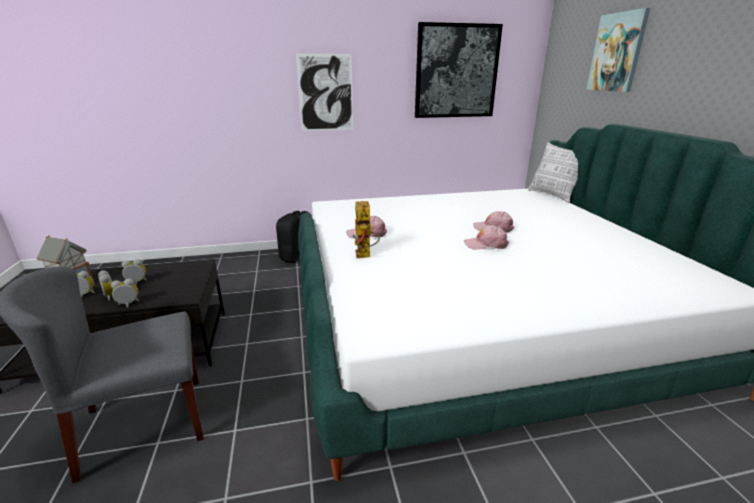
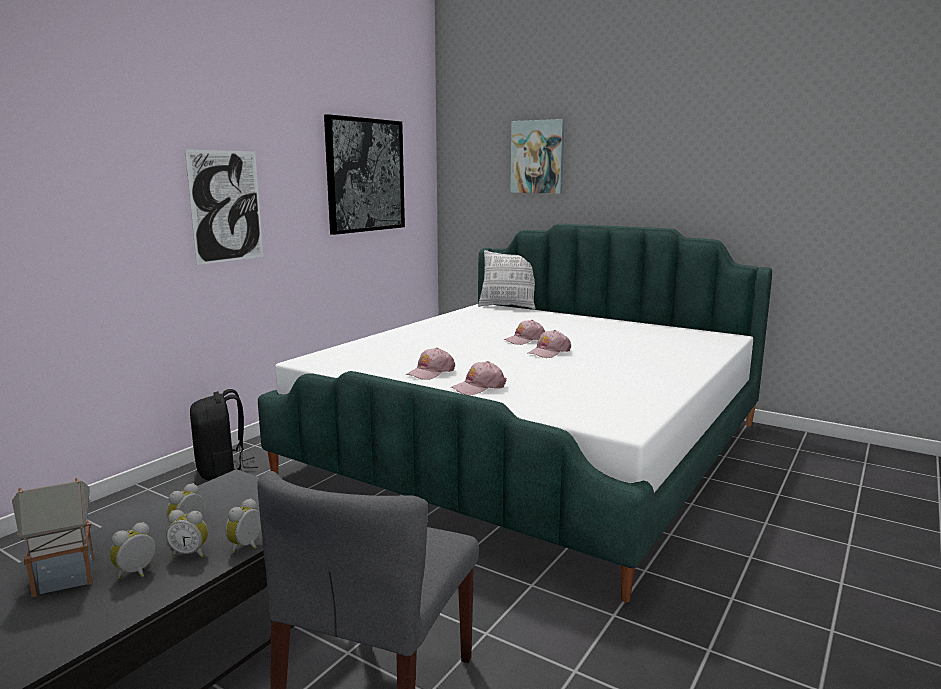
camera: 45 degrees left, 10 degrees down
toy robot [352,201,380,258] -> pink cap [451,361,507,395]

